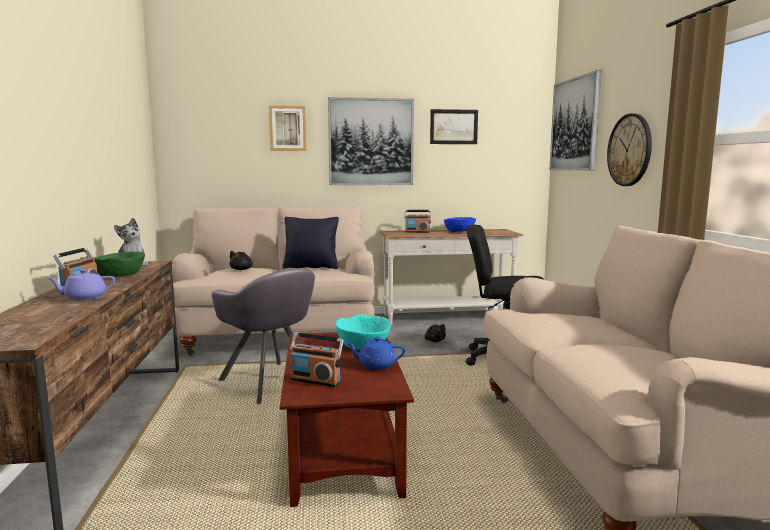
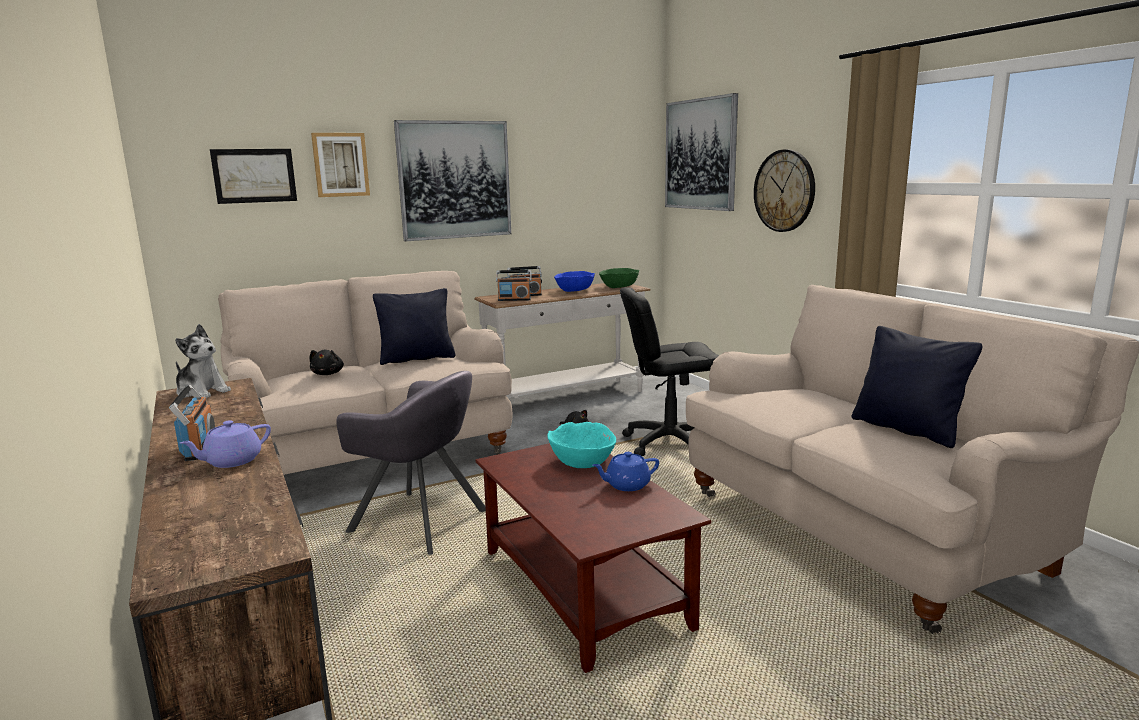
camera: 20 degrees left, 5 degrees up
green bowl [94,251,145,277] -> green bowl moved to [599,268,639,288]
radio [290,332,343,387] -> radio moved to [496,270,532,301]
picture [430,109,478,144] -> picture moved to [210,149,297,204]
none -> black pillow [852,326,983,448]

